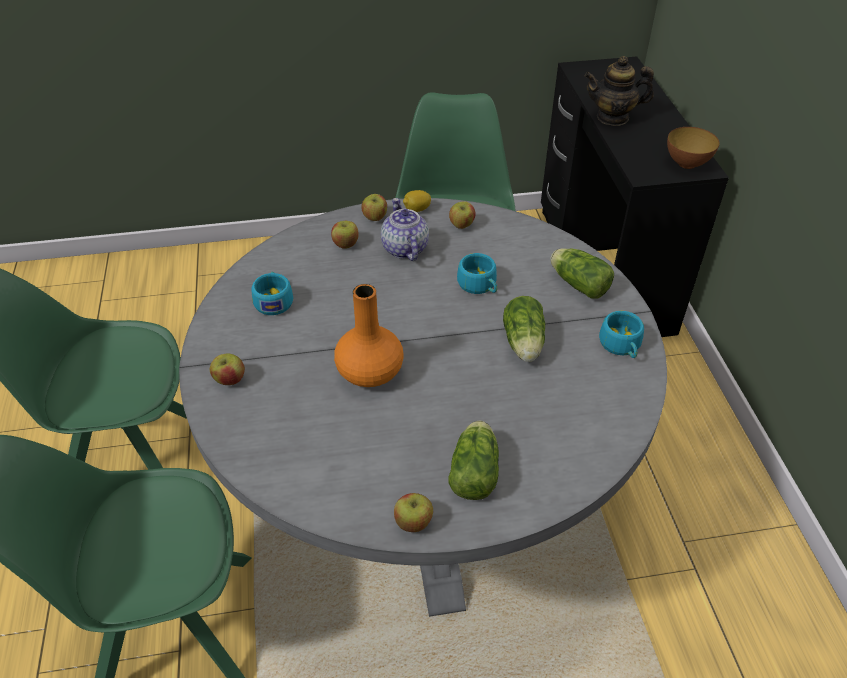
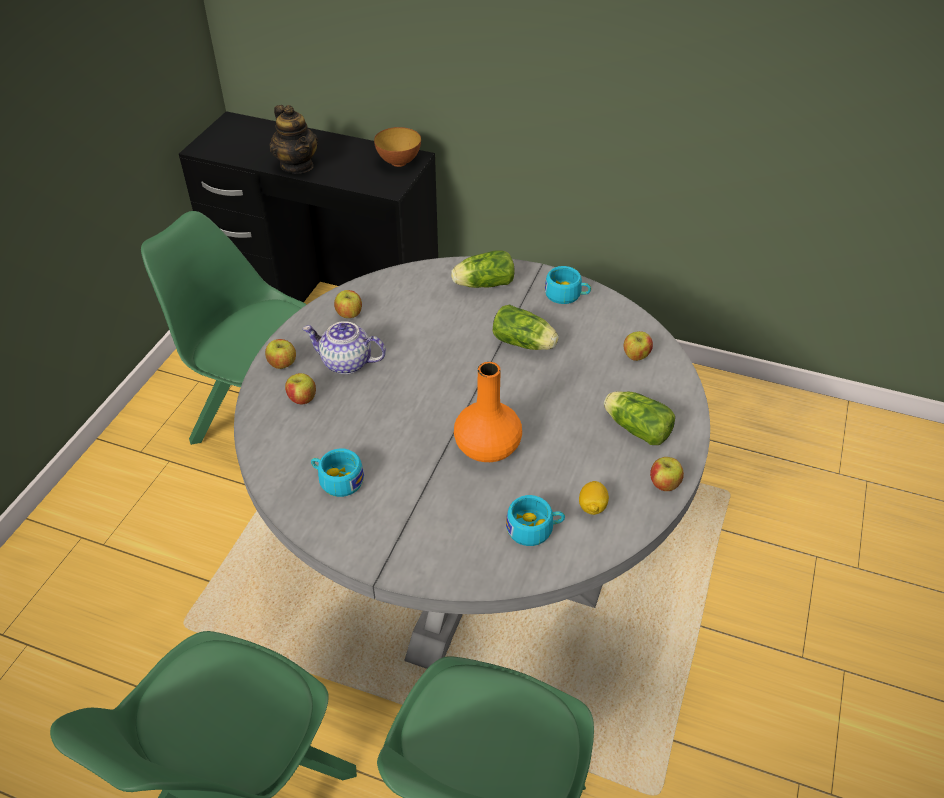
camera: 60 degrees left, 0 degrees up
apple [210,354,245,385] -> apple moved to [623,331,653,361]
lemon [403,190,431,212] -> lemon moved to [579,481,609,515]
turquoise cup [457,253,497,294] -> turquoise cup moved to [506,495,565,546]
teapot [585,56,654,126] -> teapot turned 60 degrees counterclockwise [270,105,318,174]

